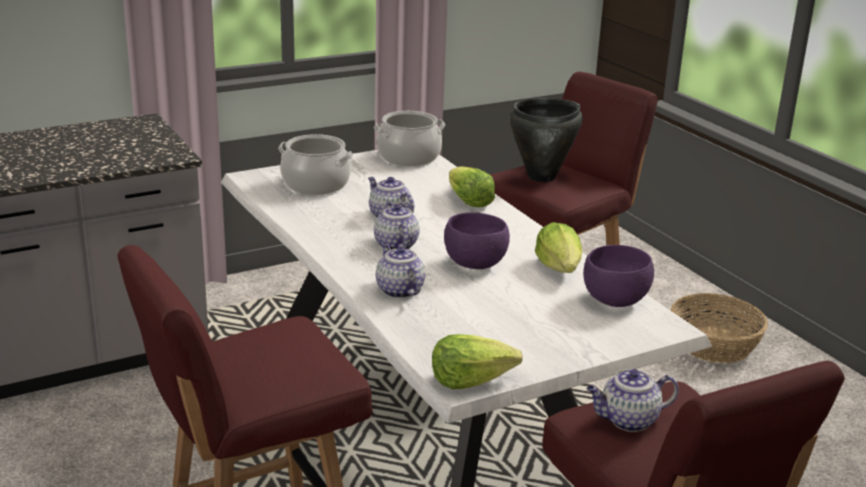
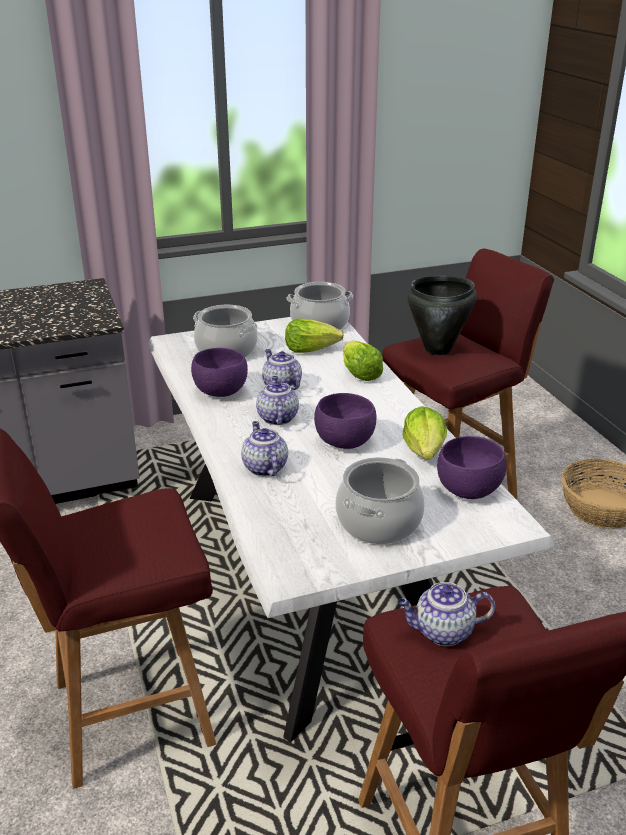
camera: 10 degrees right, 5 degrees up
lettuce [432,334,523,389] -> lettuce moved to [285,319,344,353]
none -> purple bowl [191,348,248,397]
none -> cooking pot [336,457,425,544]

